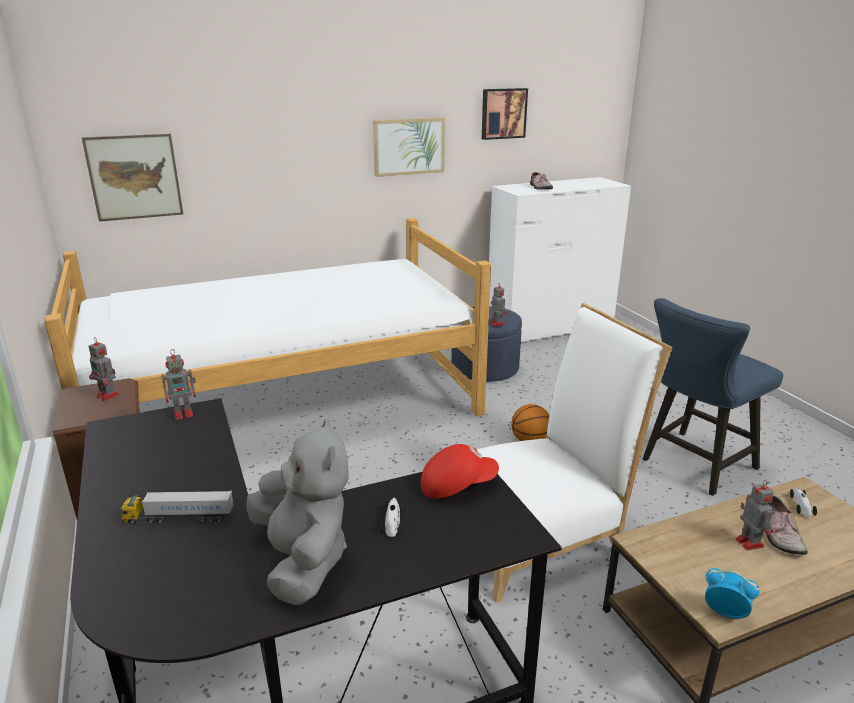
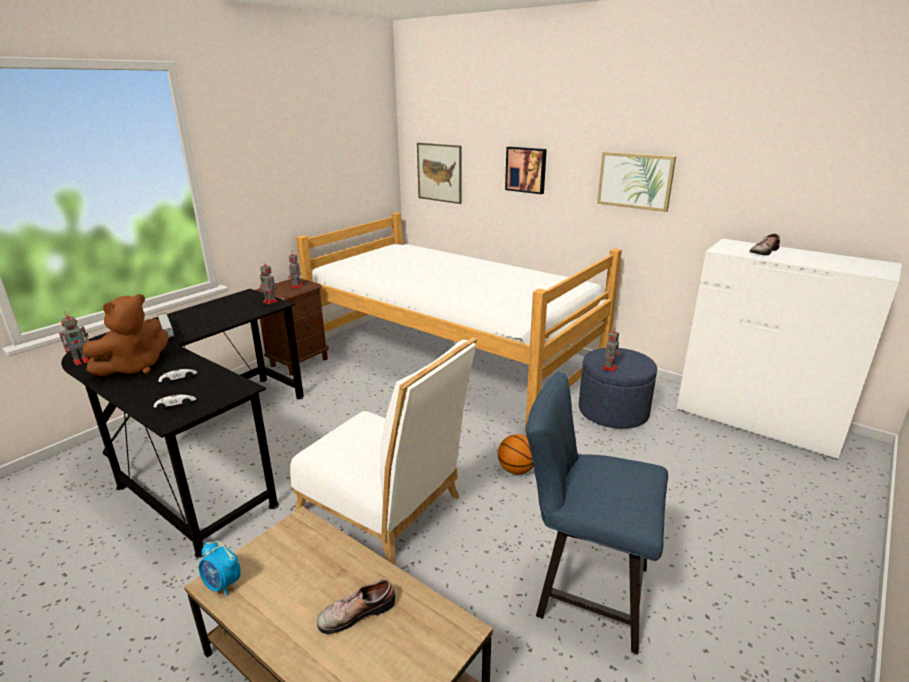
camera: 60 degrees right, 0 degrees up
grey plush toy [246,419,349,605] -> brown plush toy [83,294,169,377]
red cap [421,444,499,499] -> none
picture [482,88,528,140] -> picture moved to [505,147,547,194]
alarm clock [705,568,760,619] -> alarm clock turned 120 degrees clockwise [199,541,241,596]
toy robot [736,480,774,550] -> toy robot moved to [59,312,89,366]
toy car [790,488,817,517] -> toy car moved to [154,393,197,411]

